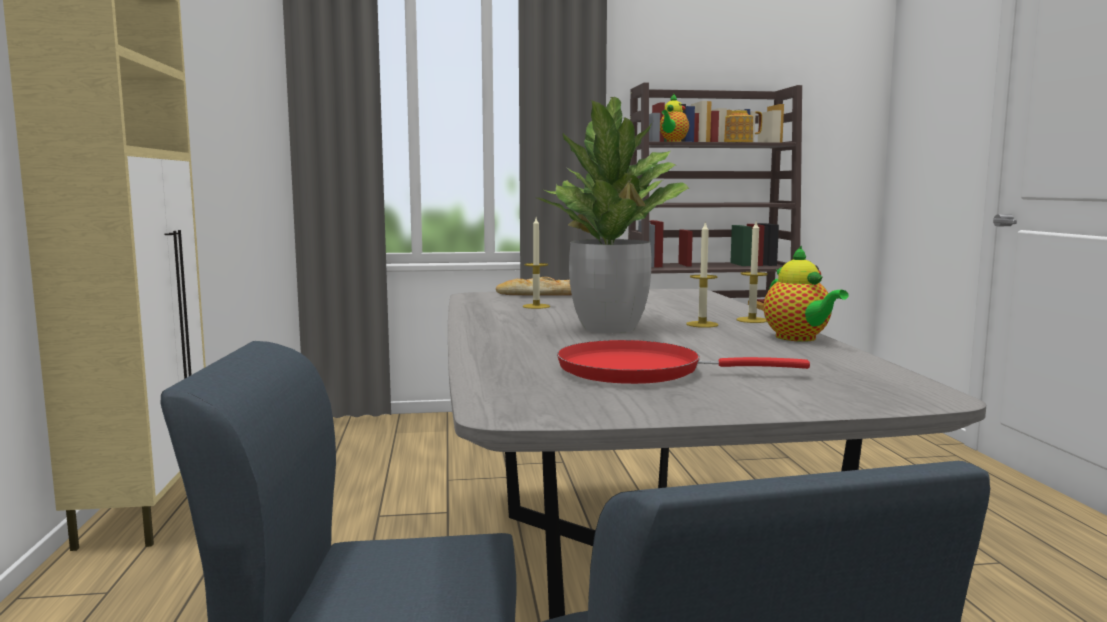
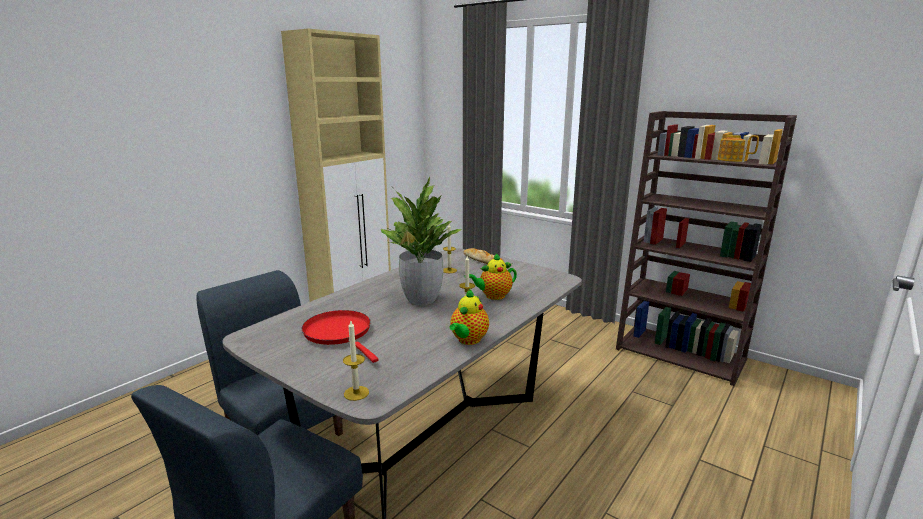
camera: 45 degrees right, 10 degrees up
teapot [660,93,689,142] -> teapot moved to [464,253,517,300]
candle [736,222,768,323] -> candle moved to [343,321,369,401]

